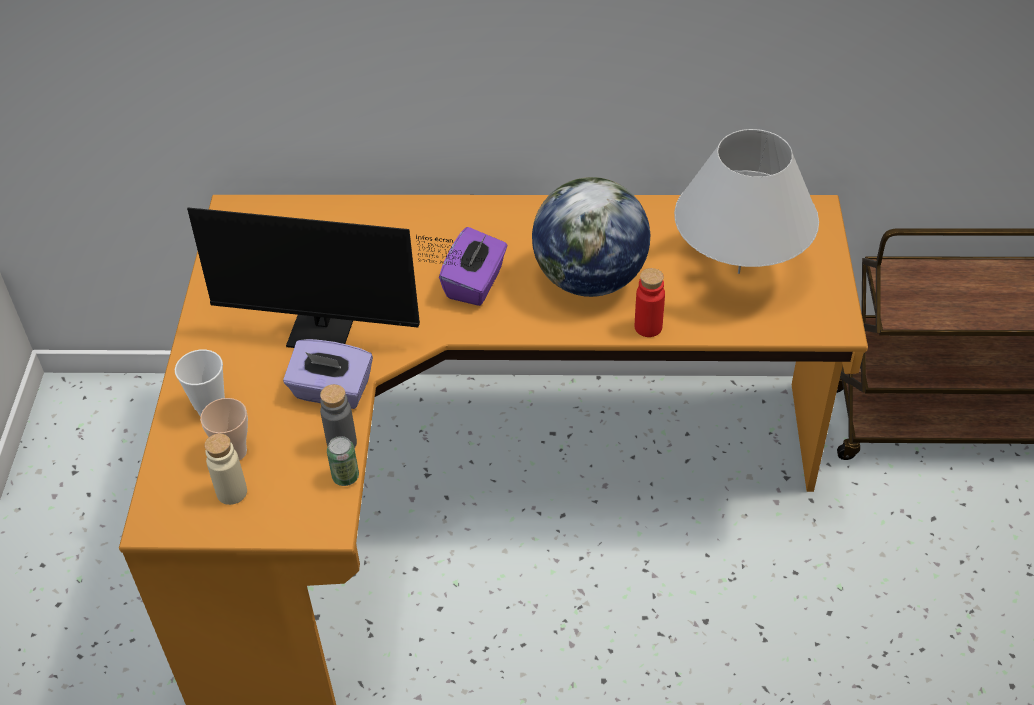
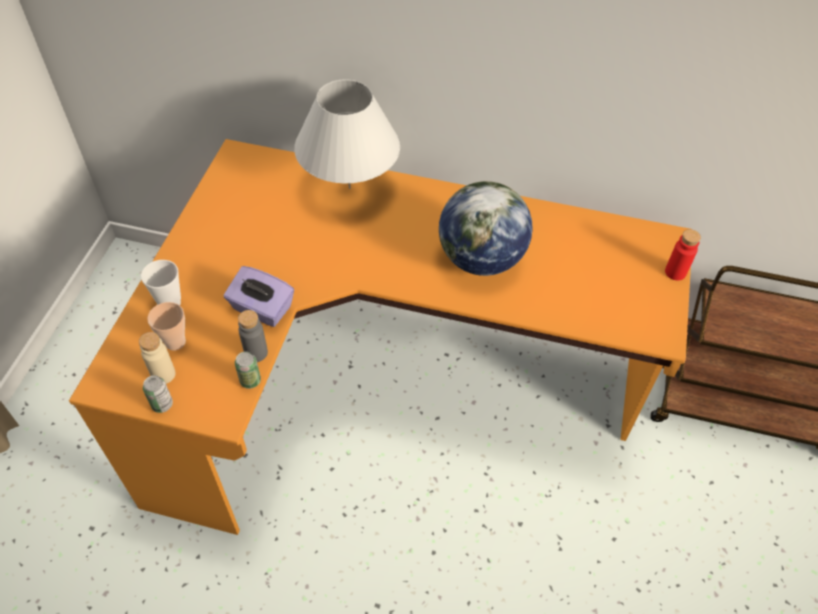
camera: 10 degrees right, 5 degrees up
monitor [187,207,485,348] -> none
purple tissue box [439,227,508,306] -> none
red bottle [635,268,665,337] -> red bottle moved to [665,229,701,280]
white table lamp [674,129,819,274] -> white table lamp moved to [294,79,400,189]
none -> can [143,375,173,413]

